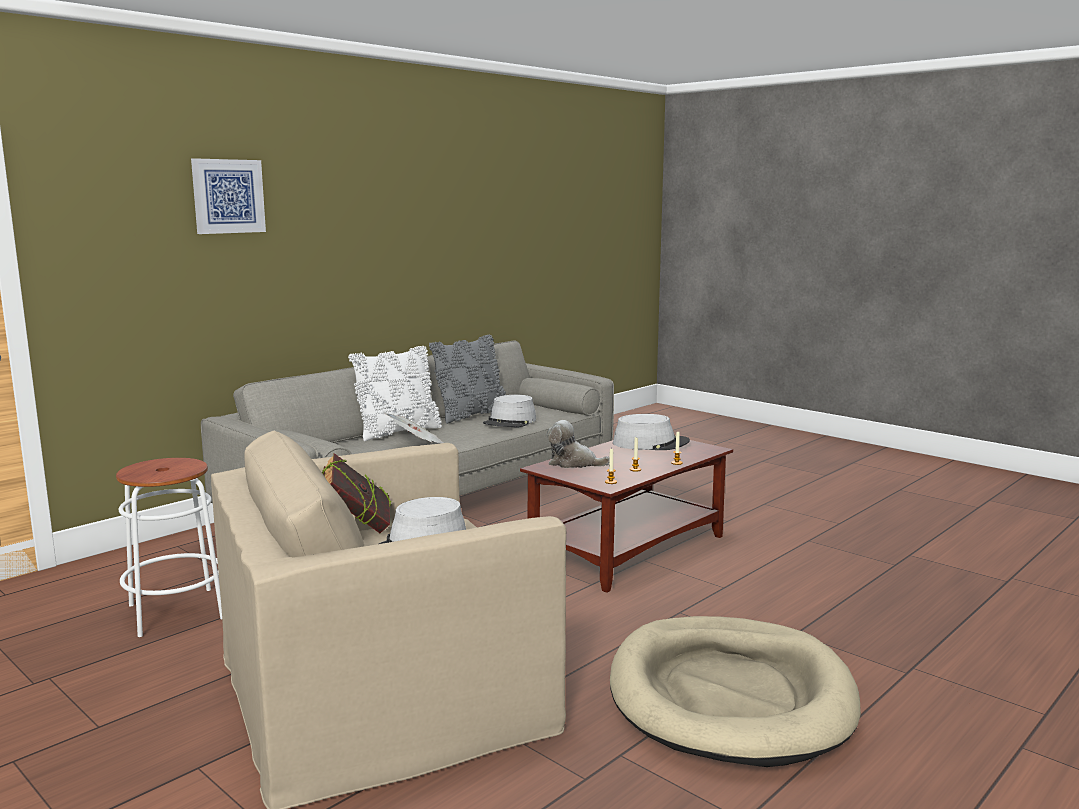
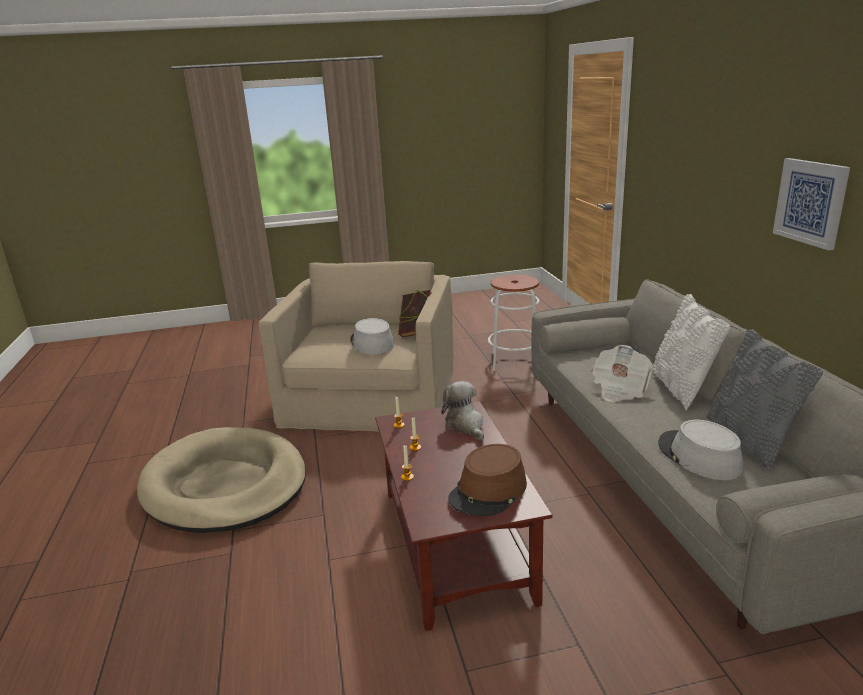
camera: 125 degrees right, 10 degrees up
picture [191,158,266,234] -> picture moved to [773,158,850,250]
plush toy [547,420,610,468] -> plush toy turned 75 degrees counterclockwise [441,381,484,440]
grey hat [613,414,690,450] -> brown hat [448,444,527,516]

